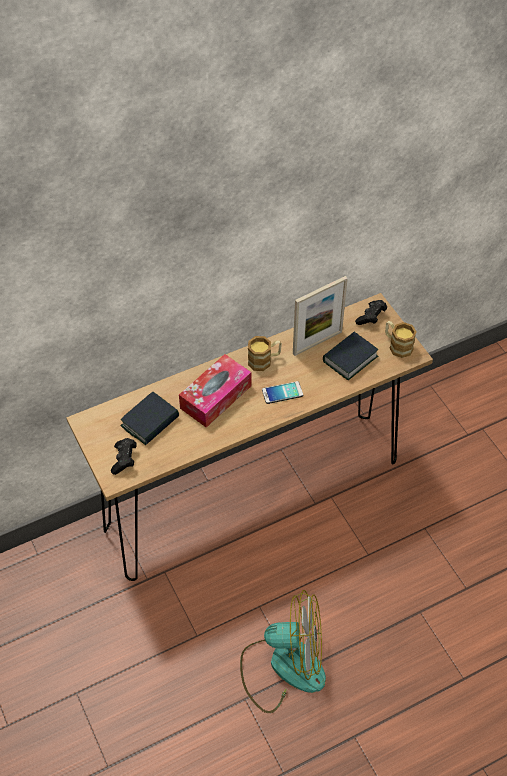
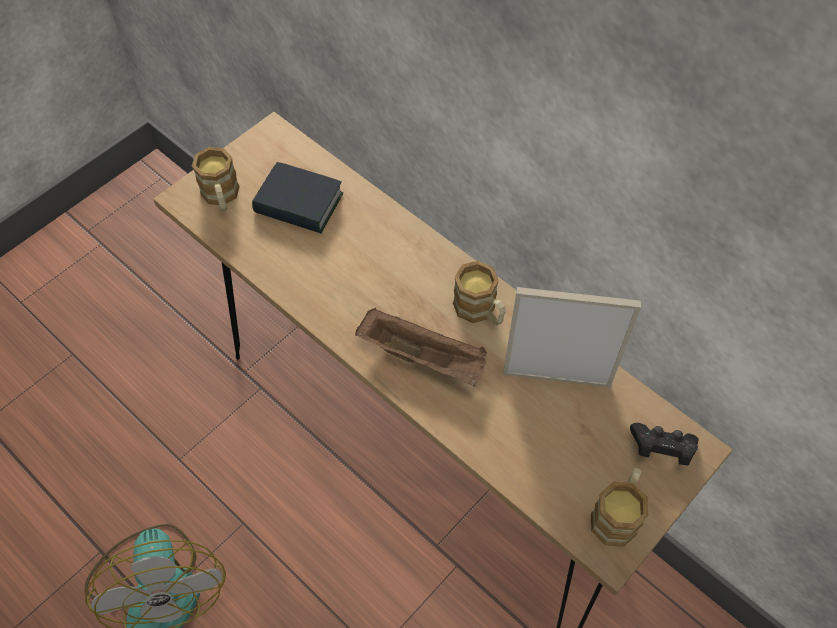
camera: 70 degrees right, 5 degrees up
black game controller [111,438,137,475] -> mug [192,147,240,211]
tissue box [179,354,251,428] -> none
phone [262,381,303,404] -> brown tray [355,308,487,386]
picture frame [293,276,348,356] -> picture frame turned 150 degrees clockwise [503,287,641,387]
book [323,332,378,380] -> none

